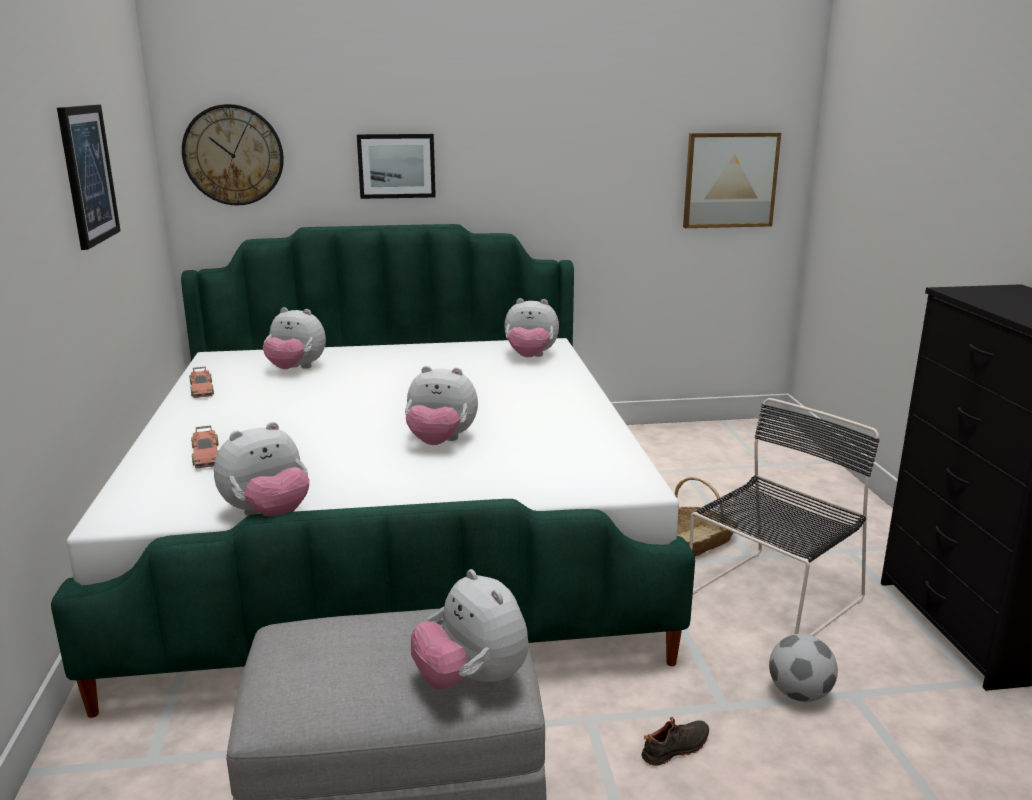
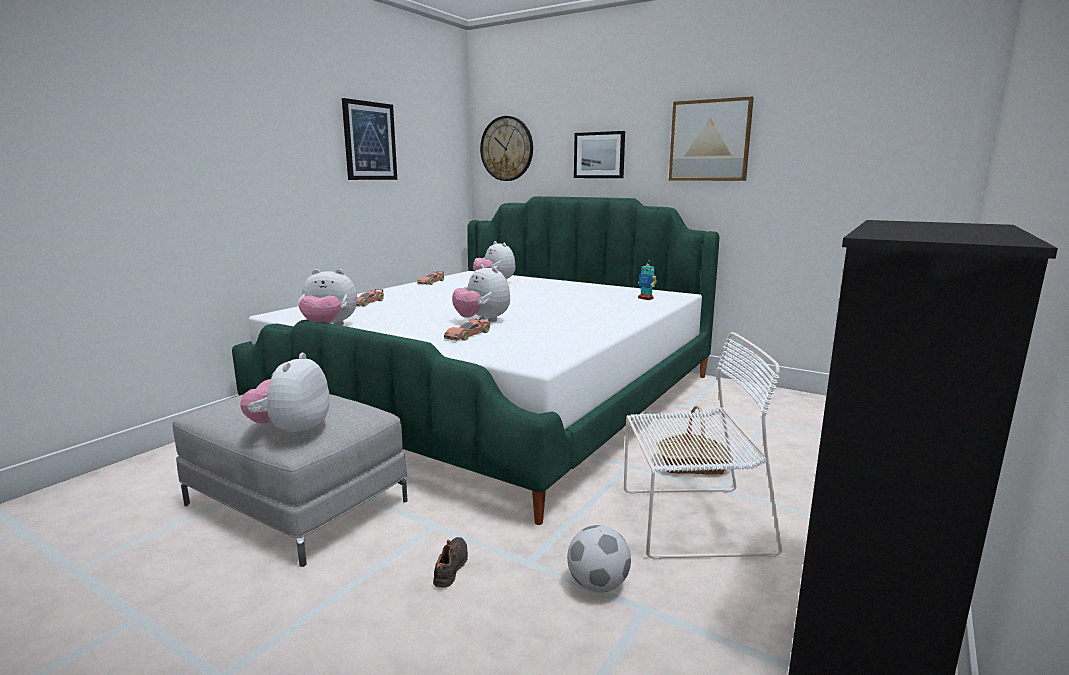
camera: 40 degrees right, 5 degrees down
plush toy [504,298,559,357] -> toy robot [638,261,657,300]
black shoe [641,717,709,766] -> black shoe turned 90 degrees counterclockwise [433,537,468,588]
picture [683,132,781,228] -> picture moved to [669,96,754,181]
black chair [689,398,879,636] -> white chair [624,332,782,560]
none -> toy car [444,316,490,341]

